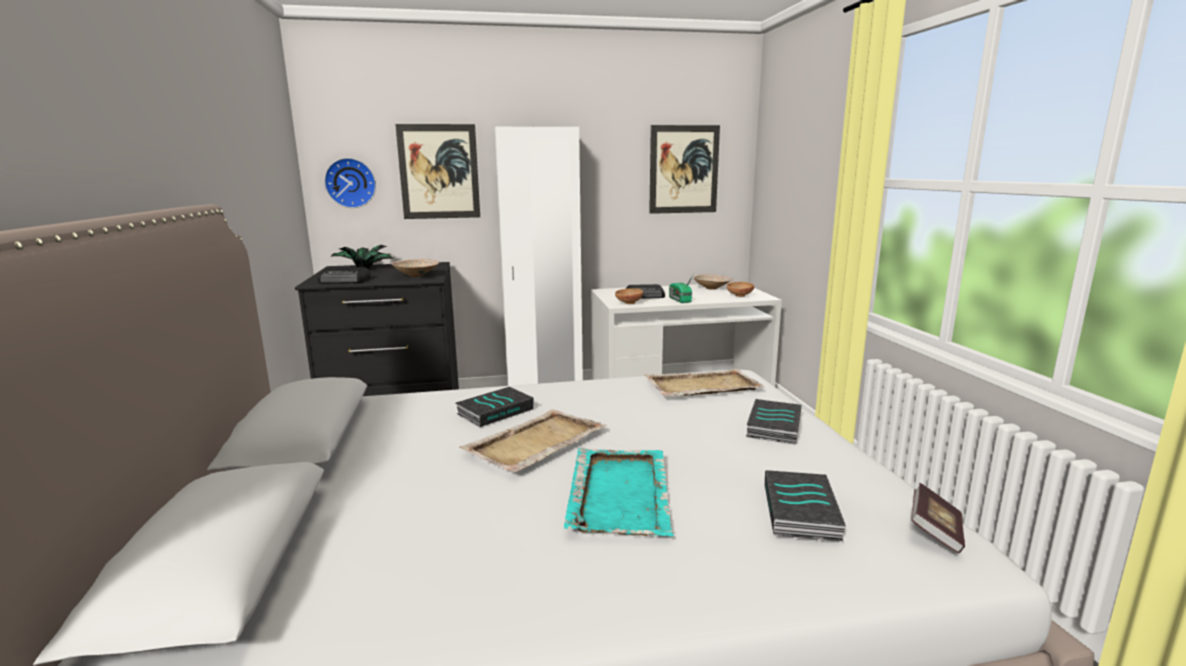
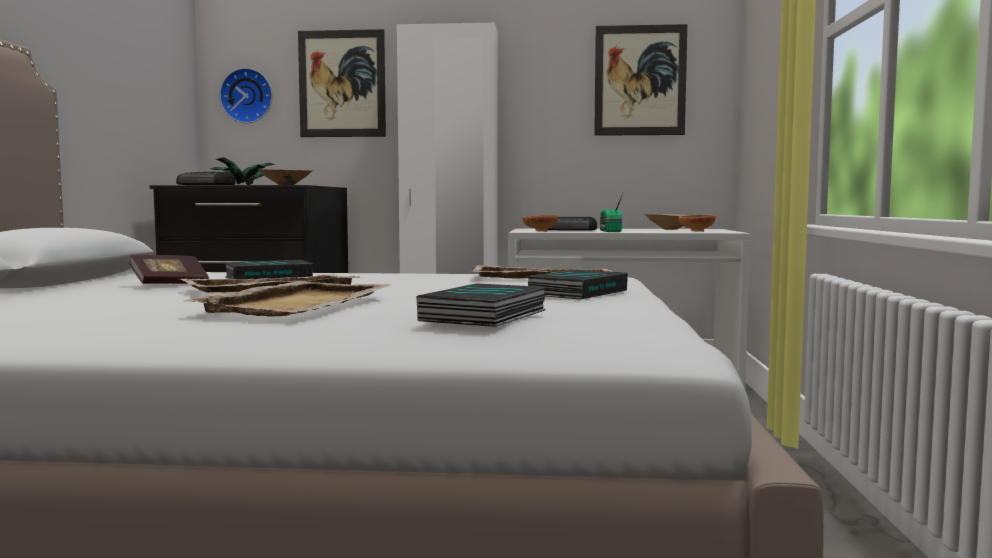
camera: 15 degrees right, 10 degrees down
turquoise tray [564,448,674,537] -> beige tray [183,281,390,317]
book [911,483,965,553] -> book moved to [129,255,209,284]

